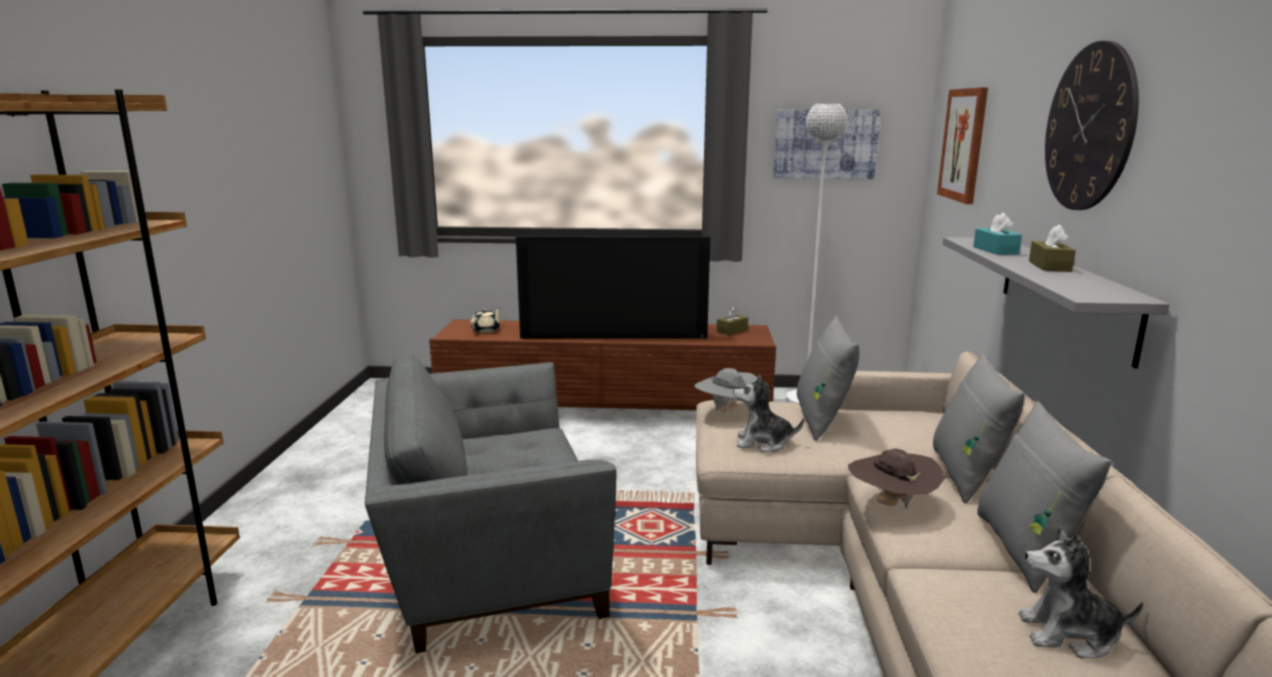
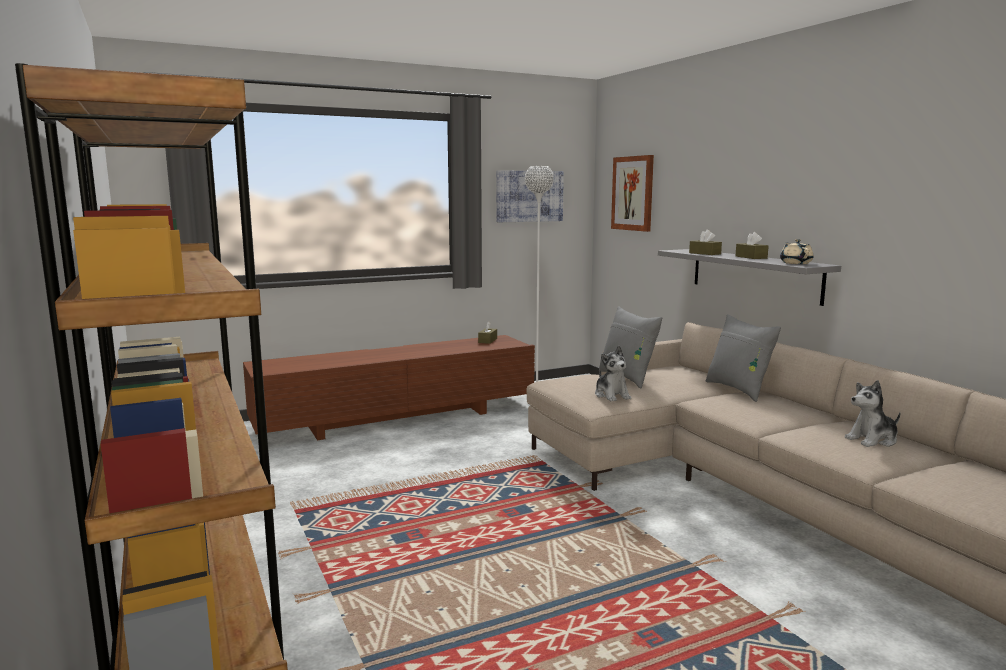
camera: 30 degrees left, 5 degrees down
grey armchair [365,354,616,653] -> none
beige teapot [470,308,501,333] -> beige teapot moved to [780,239,814,264]
television [516,236,710,339] -> none
grey hat [694,368,758,412] -> none
plush toy [733,375,804,452] -> plush toy turned 90 degrees counterclockwise [595,346,631,402]
brown hat [848,448,945,509] -> none
turquoise tissue box [973,213,1022,255] -> brown tissue box [689,229,722,255]
grey pillow [977,401,1111,593] -> none
wall clock [1045,41,1139,210] -> none

